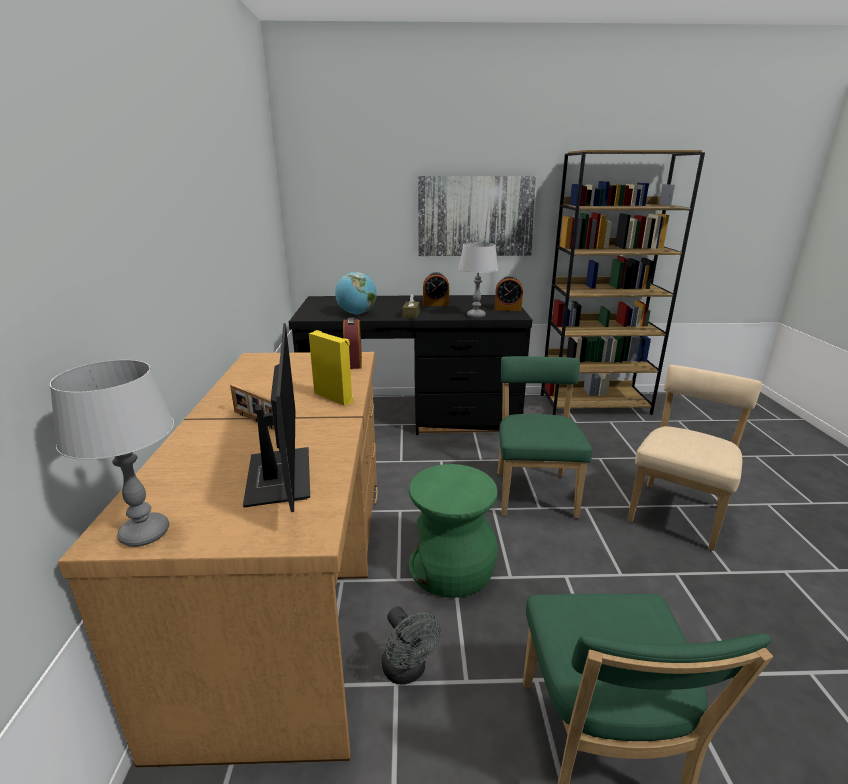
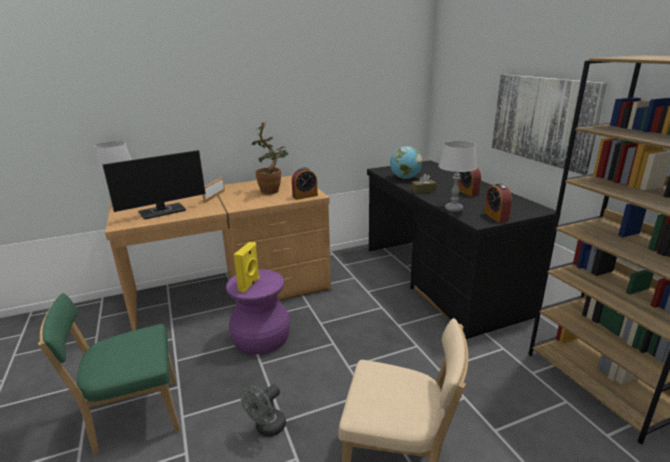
camera: 70 degrees right, 0 degrees up
yellow speaker [309,330,353,405] -> yellow speaker moved to [234,242,260,293]
grey fan [382,606,441,684] -> grey fan moved to [241,384,286,437]
green stool [409,464,498,598] -> purple stool [226,269,290,354]
green chair [497,356,593,518] -> none
none -> potted plant [252,122,288,194]

